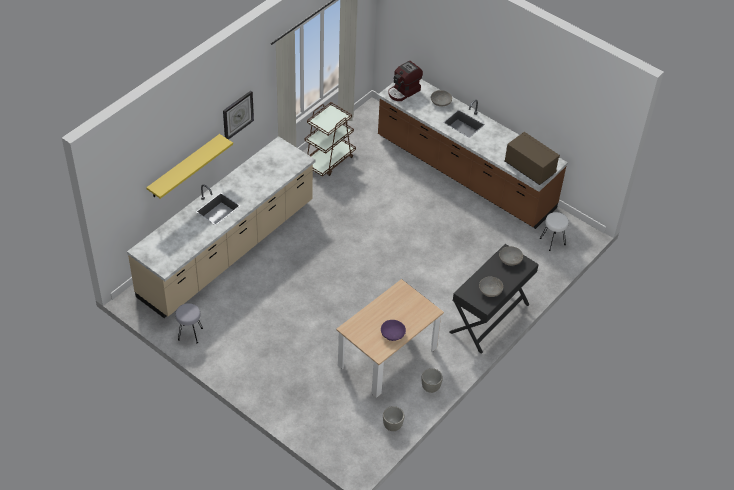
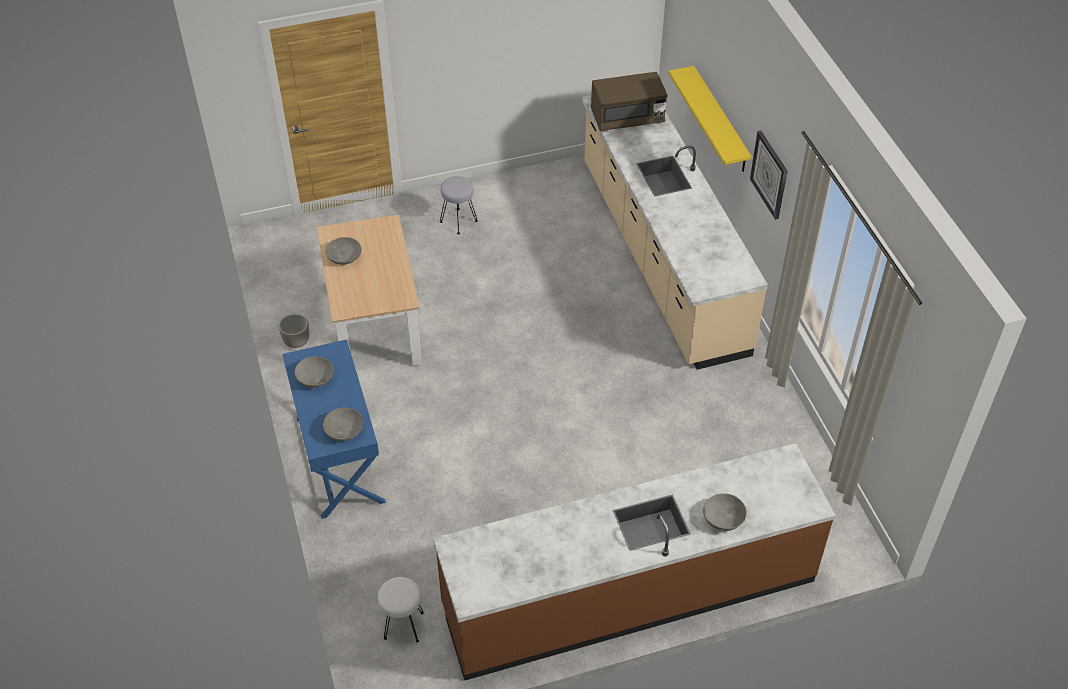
camera: 125 degrees right, 0 degrees up
grey stool [175,303,203,343] -> grey stool moved to [440,176,478,234]
brown cart [305,102,356,177] -> none
purple bowl [381,320,406,341] -> grey bowl [325,237,362,265]
grey planter [383,406,404,431] -> none
coffee machine [388,61,423,101] -> none
black desk [450,244,539,354] -> blue desk [283,339,386,519]
brown microwave [505,132,560,185] -> brown microwave moved to [591,72,668,131]

